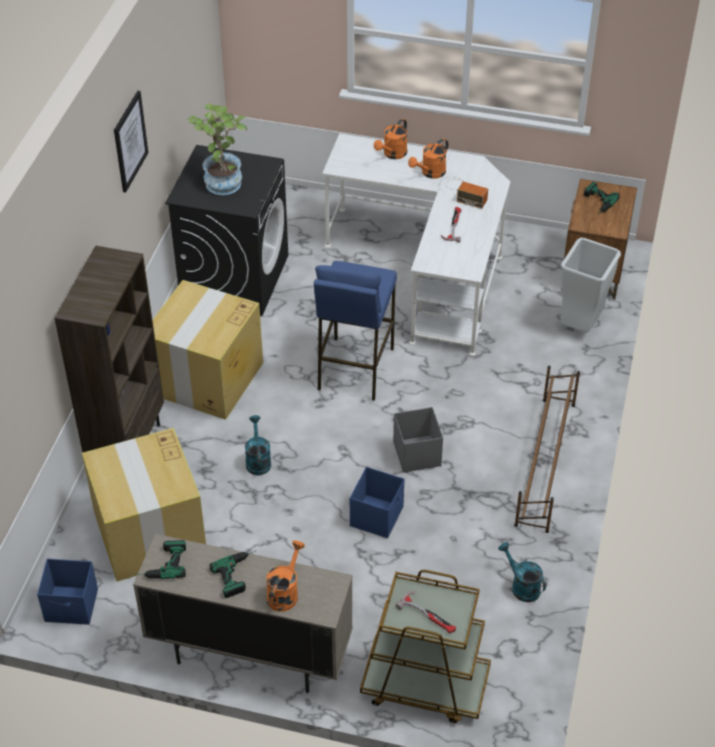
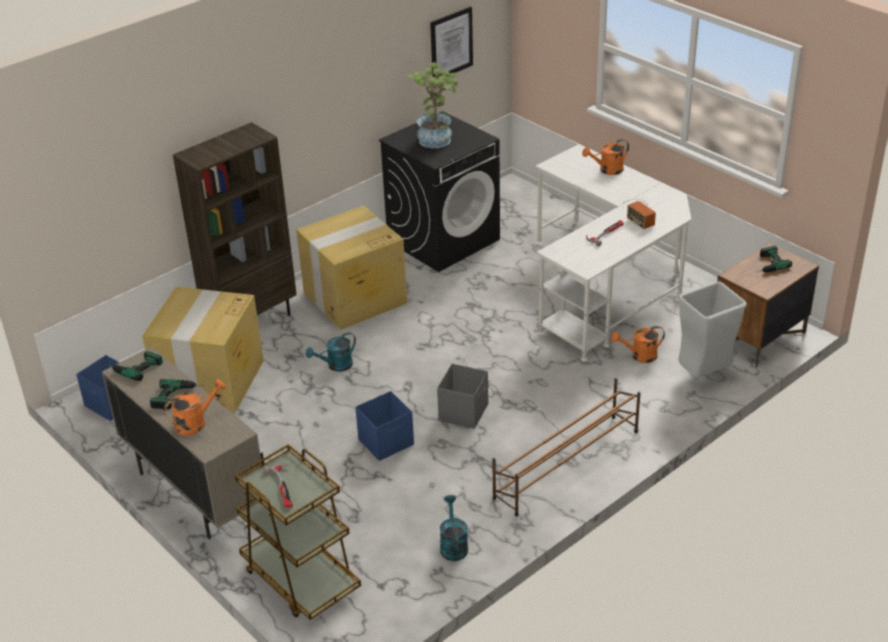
camera: 35 degrees right, 10 degrees down
picture [114,91,148,192] -> picture moved to [430,7,473,79]
turquoise watering can [245,415,271,475] -> turquoise watering can turned 150 degrees counterclockwise [306,332,356,372]
blue stool [314,261,397,401] -> none
orange watering can [408,138,448,179] -> orange watering can moved to [611,326,665,363]

